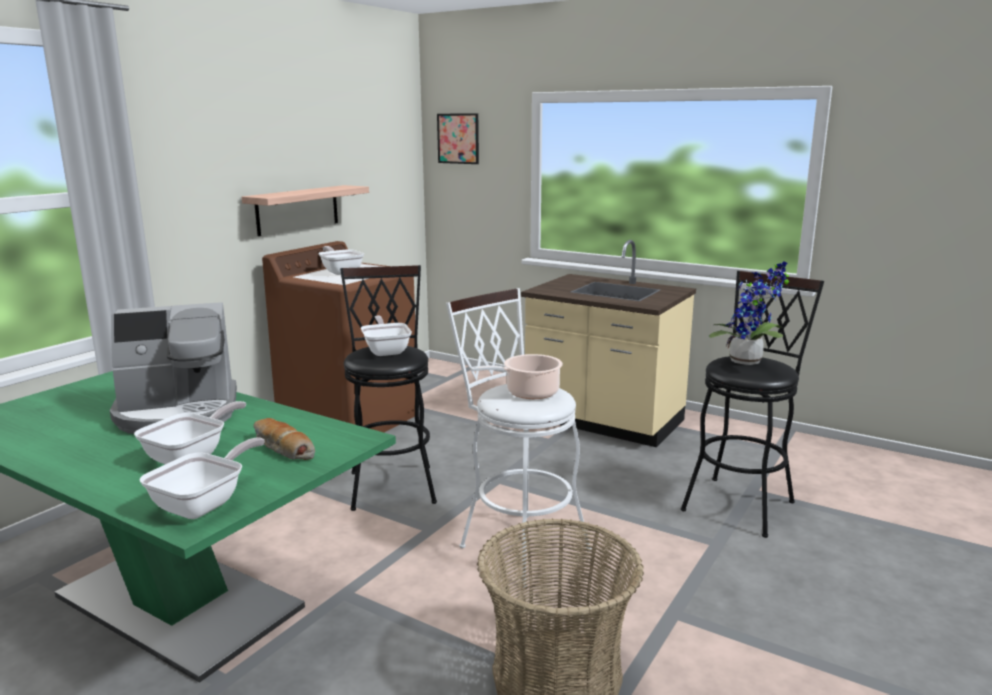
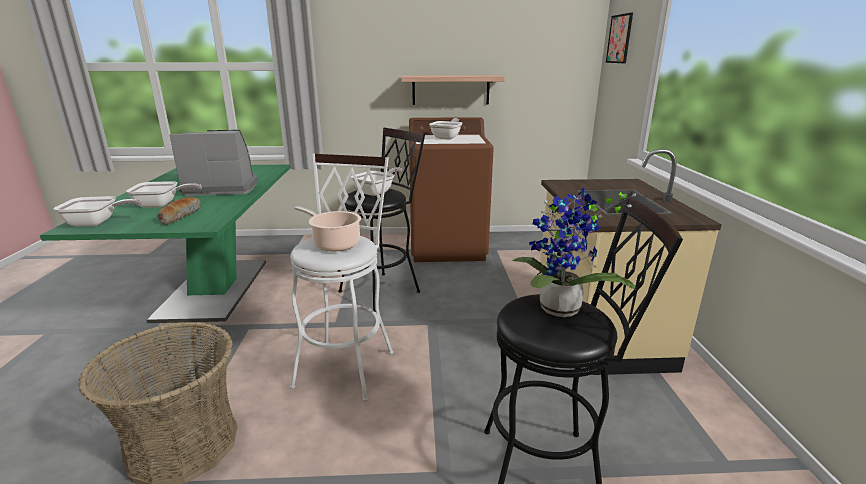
camera: 55 degrees right, 5 degrees up
coffee machine [110,302,237,434] -> coffee machine turned 135 degrees clockwise [169,130,258,196]

